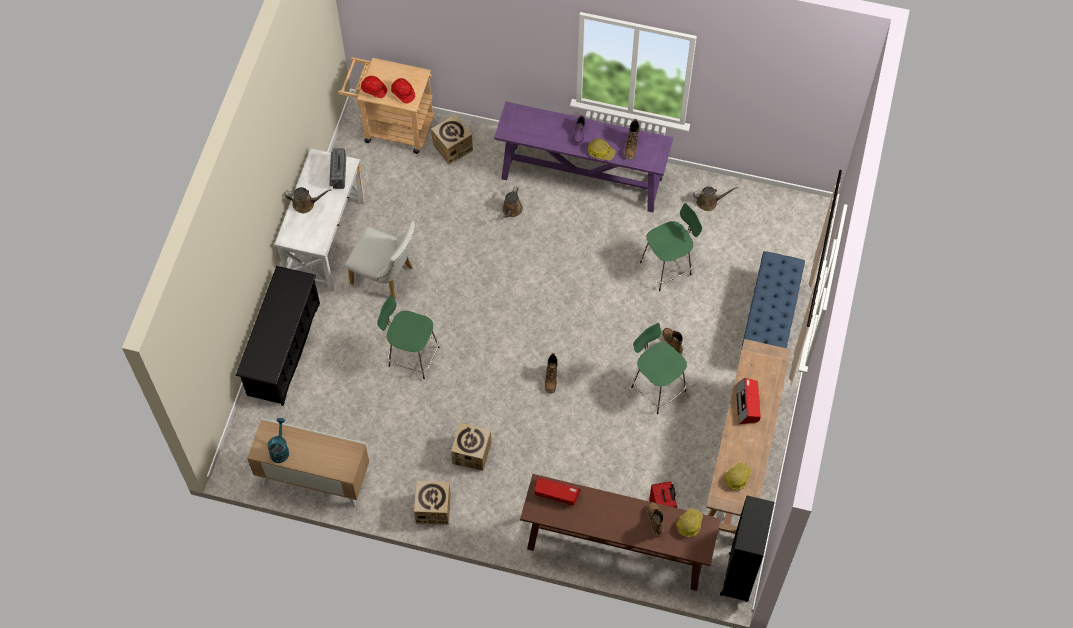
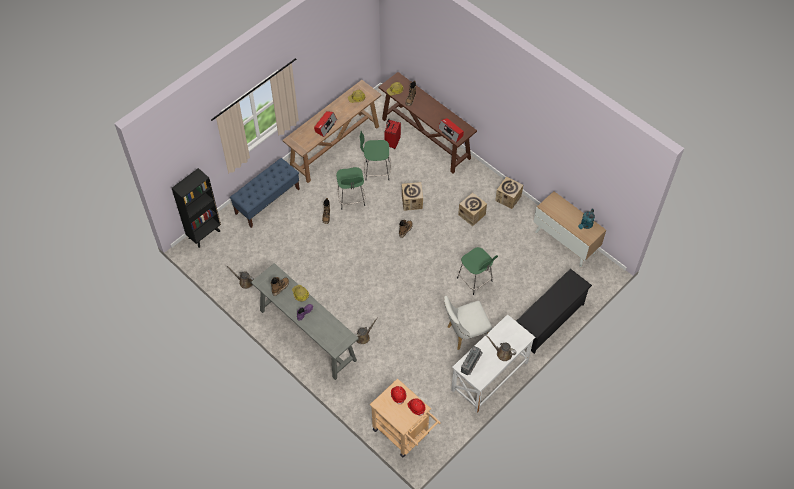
camera: 150 degrees left, 5 degrees down
white chair [345,221,415,300] -> white chair turned 75 degrees counterclockwise [444,295,492,350]
cardboard box [431,115,473,165] -> cardboard box moved to [402,182,423,211]
purple console table [494,102,673,212] -> grey console table [251,263,359,380]
green stool [640,203,702,291] -> green stool moved to [360,131,391,181]
black bookcase [720,495,775,602] -> black bookcase moved to [172,168,221,248]

